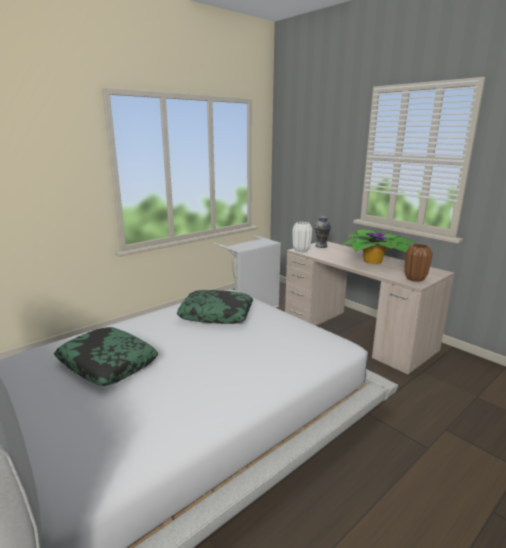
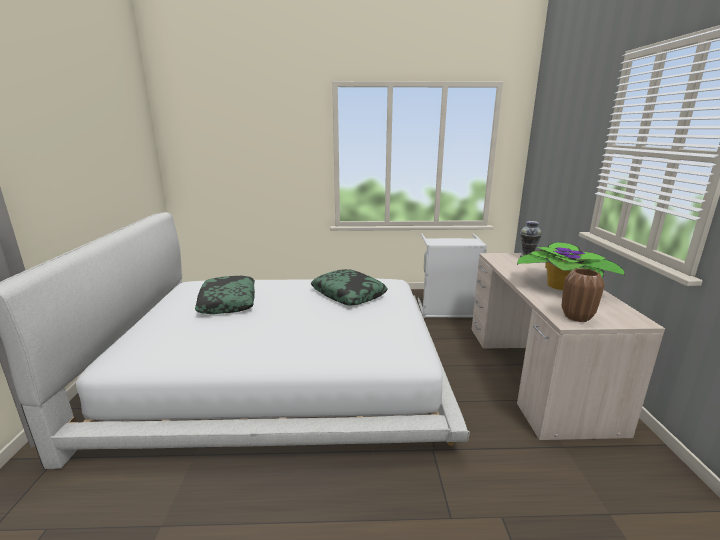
camera: 40 degrees right, 0 degrees up
white vase [293,222,312,252] -> none

